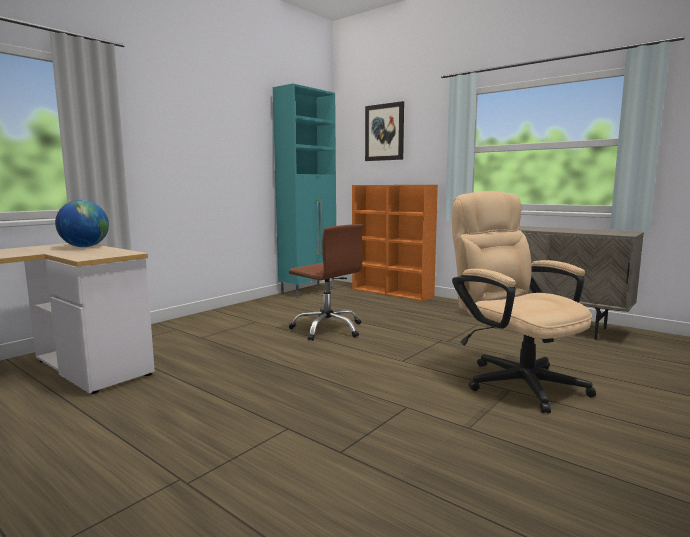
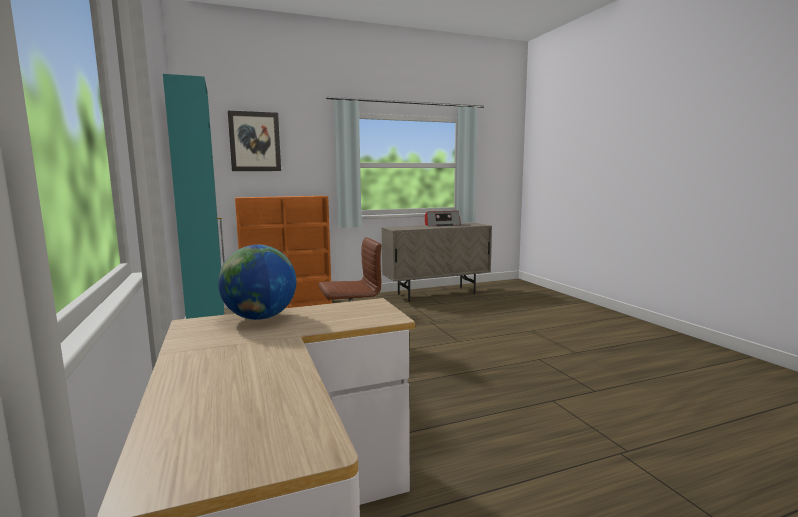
camera: 60 degrees left, 0 degrees up
beige office chair [452,191,596,413] -> none
none -> radio [425,211,461,226]

